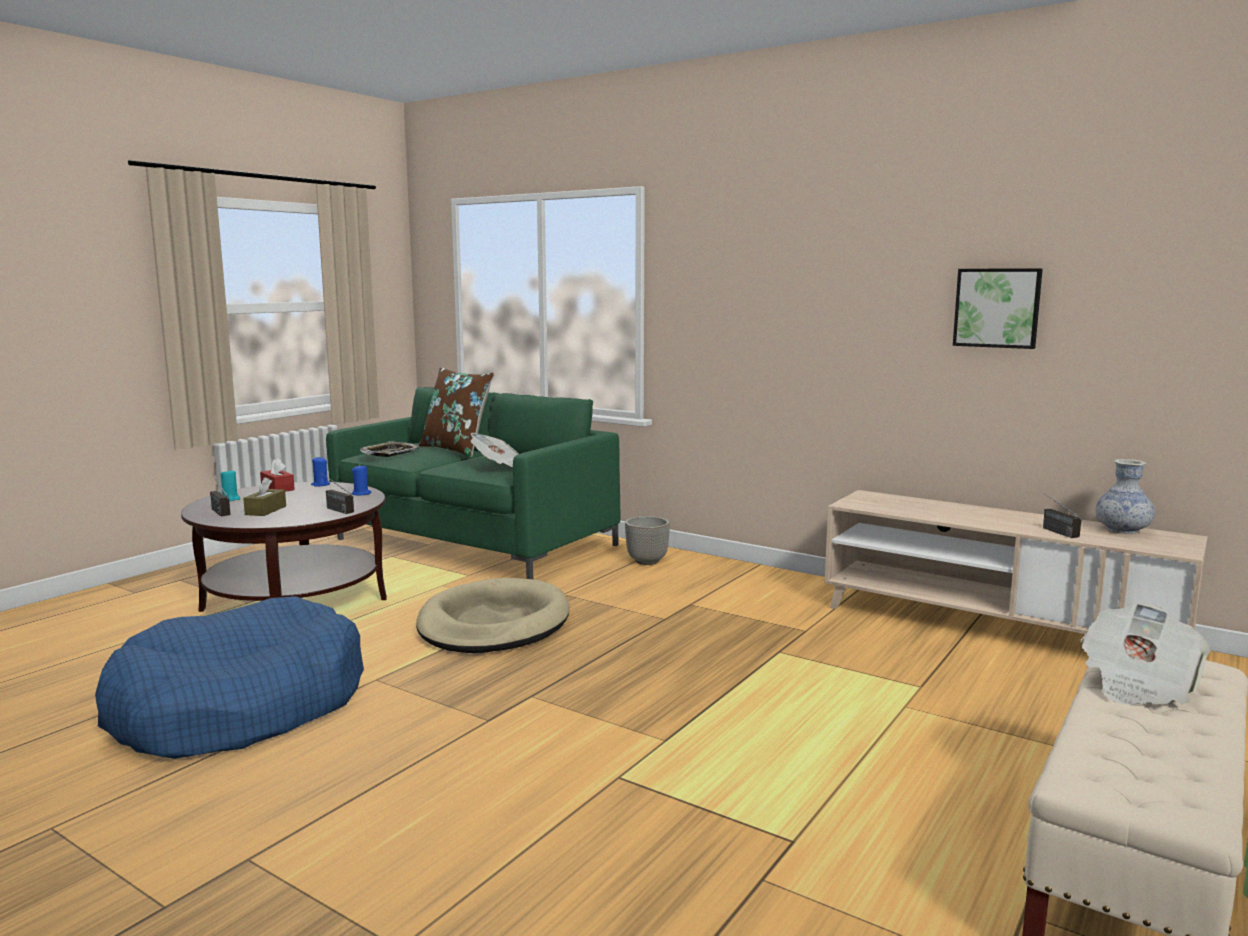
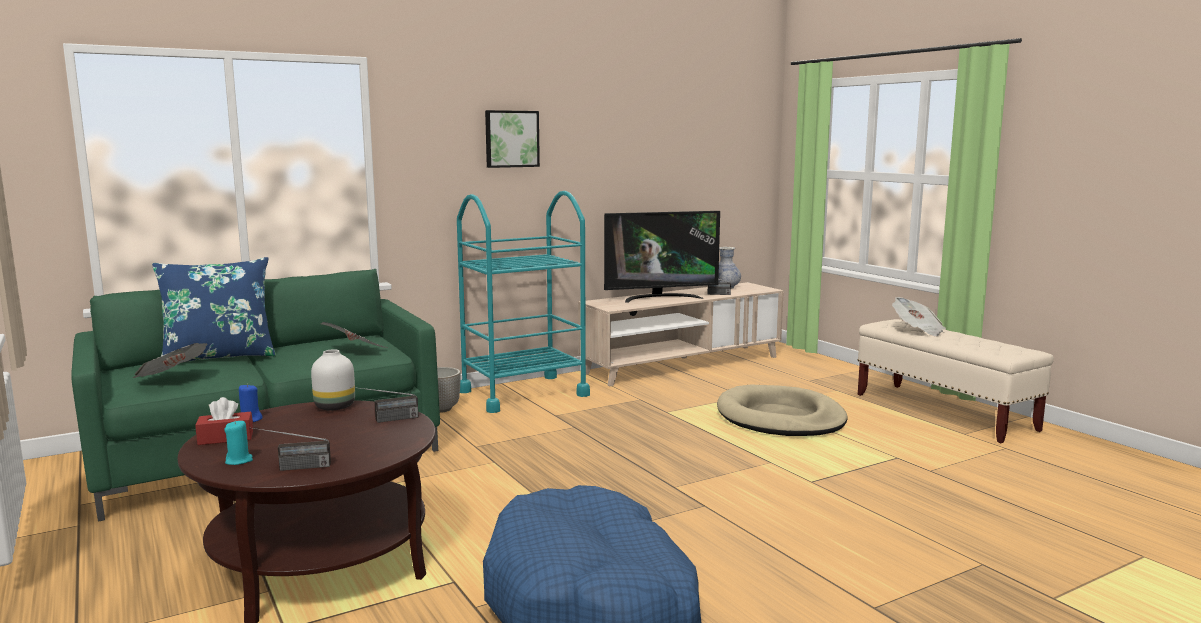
camera: 65 degrees left, 0 degrees up
brown tissue box [243,477,286,516] -> none
blue candle [352,464,371,495] -> white vase [311,349,355,410]
tray [360,441,420,457] -> newspaper [133,343,208,378]
beige dog bed [416,578,570,653] -> beige dog bed moved to [717,384,848,436]
brown pillow [419,367,494,457] -> blue pillow [152,257,276,362]
picture [953,268,1043,349] -> picture moved to [485,110,540,168]
none -> turquoise cart [457,191,590,413]
none -> television [604,211,720,303]

